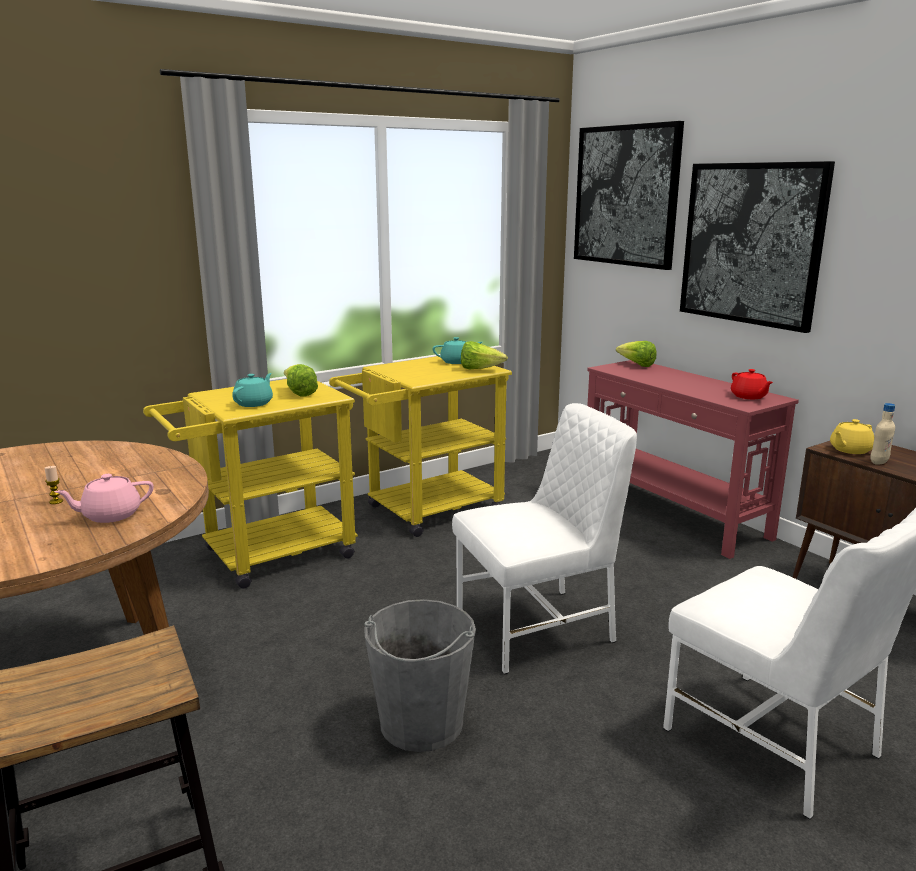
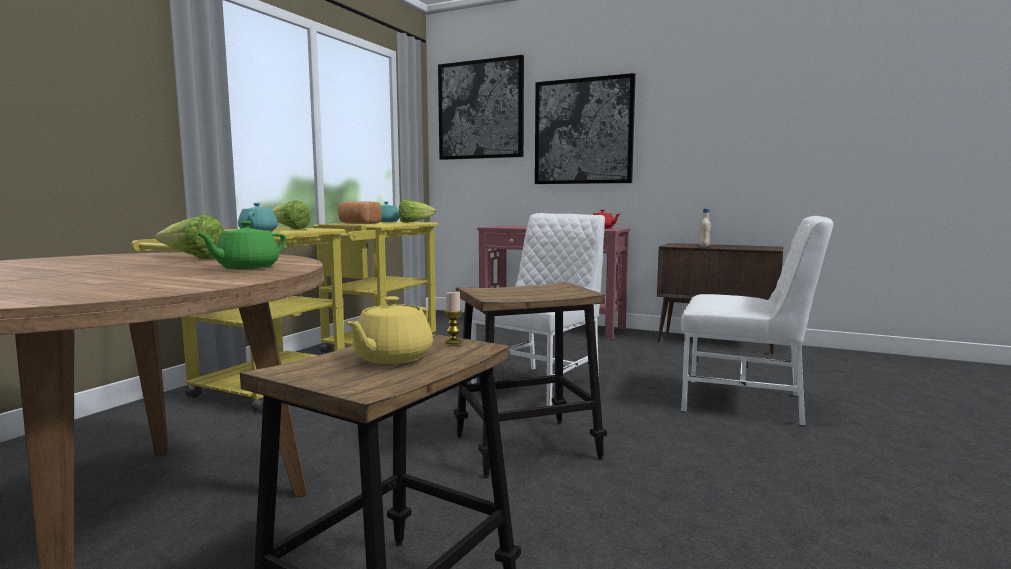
camera: 30 degrees left, 10 degrees down
candle [45,466,63,504] -> candle moved to [444,292,462,344]
pink teapot [54,474,154,523] -> green teapot [197,221,286,269]
grey bucket [364,599,476,752] -> stool [454,282,607,478]
lettuce [616,341,656,367] -> lettuce moved to [155,215,224,259]
yellow teapot [830,419,874,454] -> yellow teapot moved to [345,296,433,364]
none -> bread [338,201,382,224]

